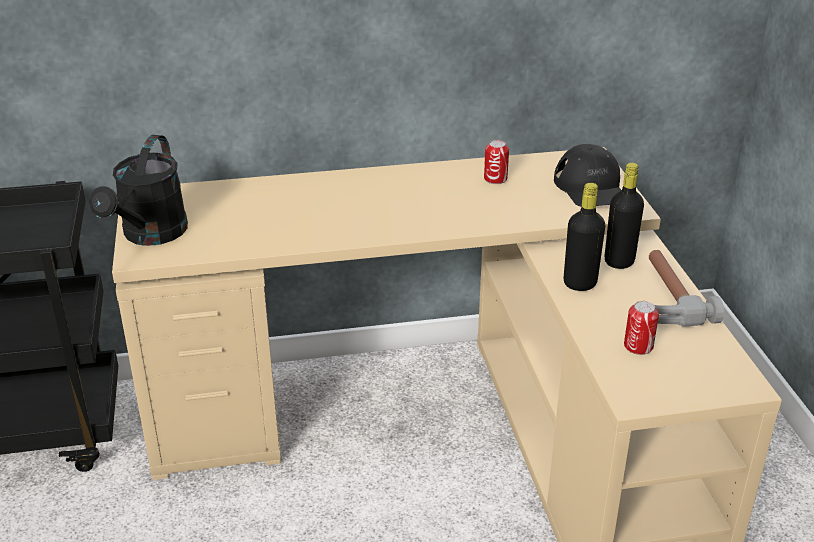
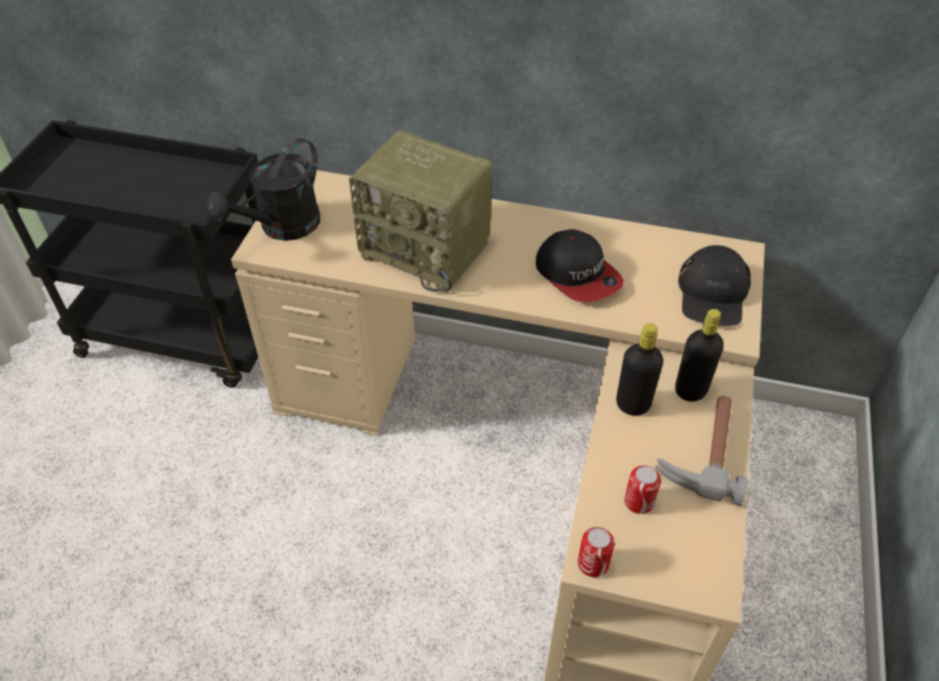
camera: 25 degrees right, 15 degrees up
can [484,140,509,184] -> can moved to [578,527,615,577]
none -> radio [349,130,492,292]
none -> cap [536,229,624,303]

